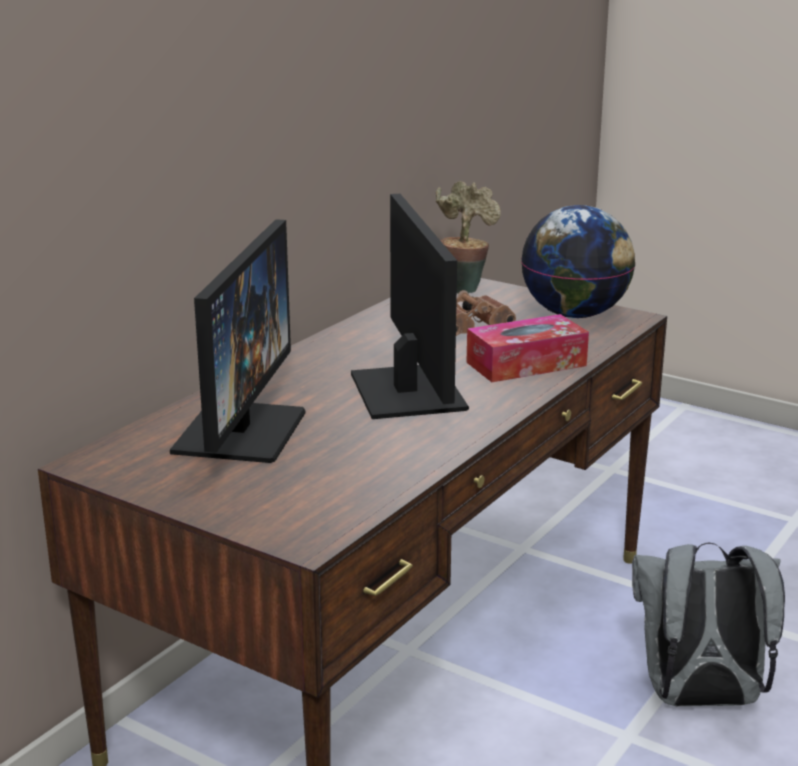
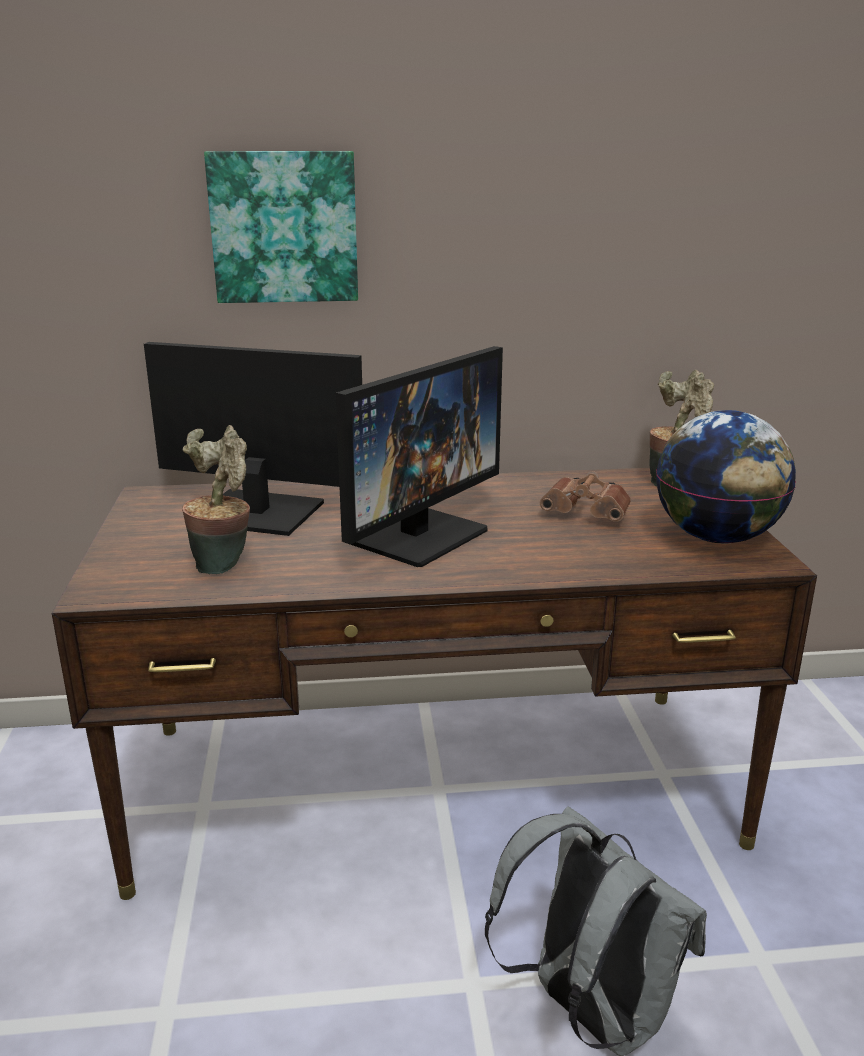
camera: 50 degrees right, 0 degrees up
monitor [170,219,306,463] -> monitor turned 135 degrees counterclockwise [144,342,362,536]
tissue box [466,314,589,382] -> none
none -> potted plant [182,425,250,574]
none -> picture [204,151,358,303]

